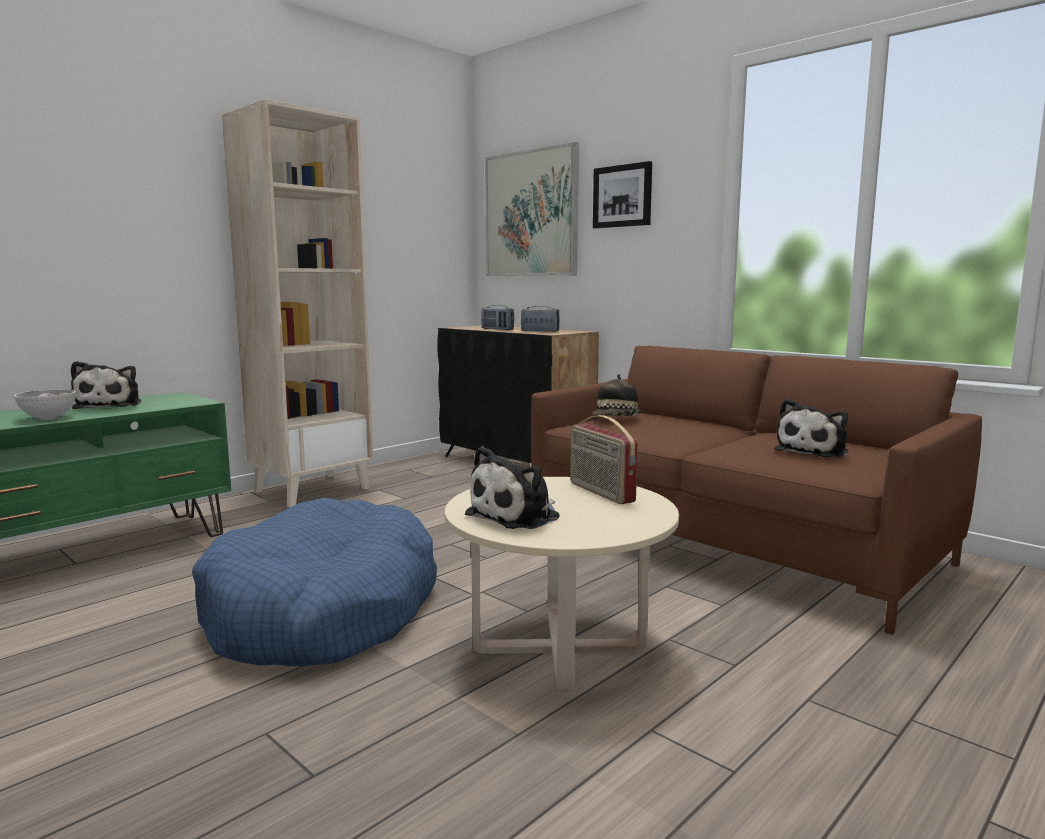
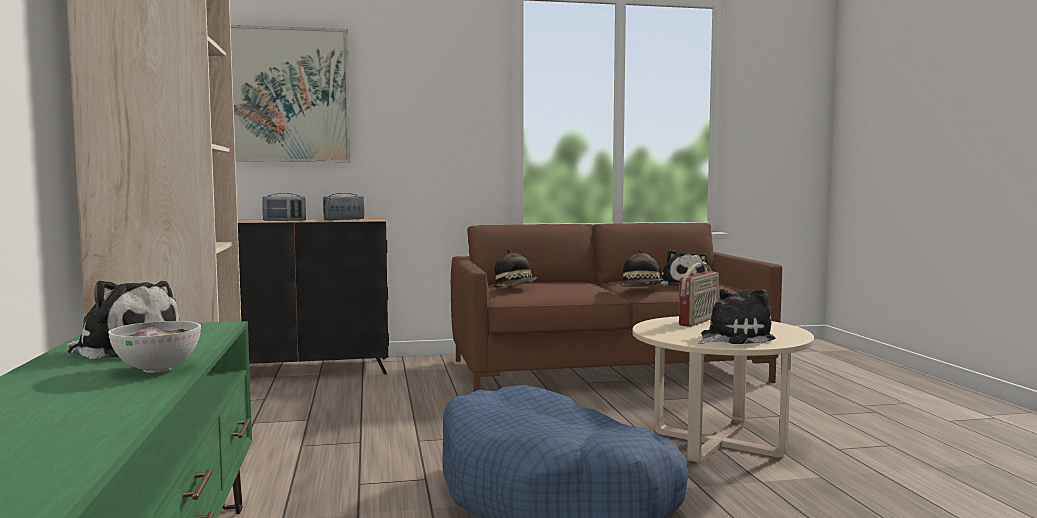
camera: 55 degrees left, 5 degrees down
plush toy [465,446,560,529] -> plush toy turned 105 degrees counterclockwise [698,289,776,344]
radio [570,415,638,504] -> radio turned 60 degrees counterclockwise [679,263,719,327]
picture [593,161,652,229] -> none
none -> hat [620,249,664,287]

